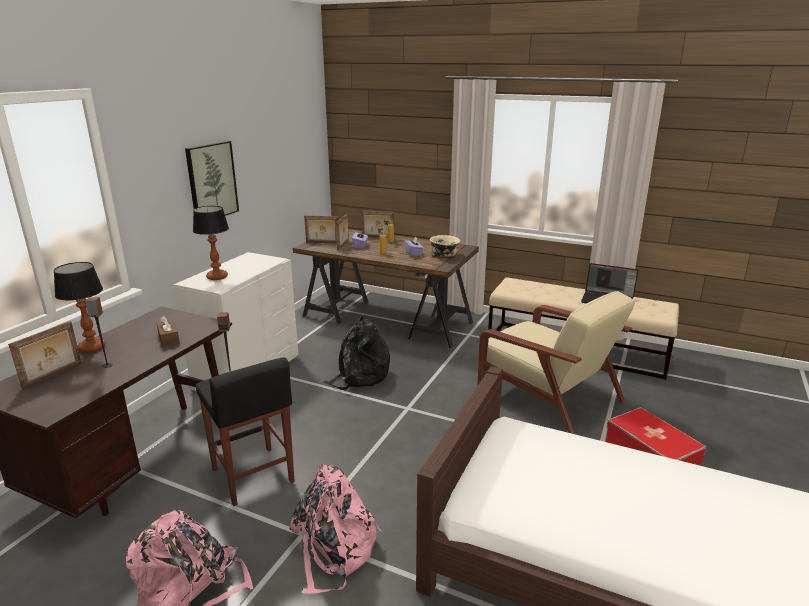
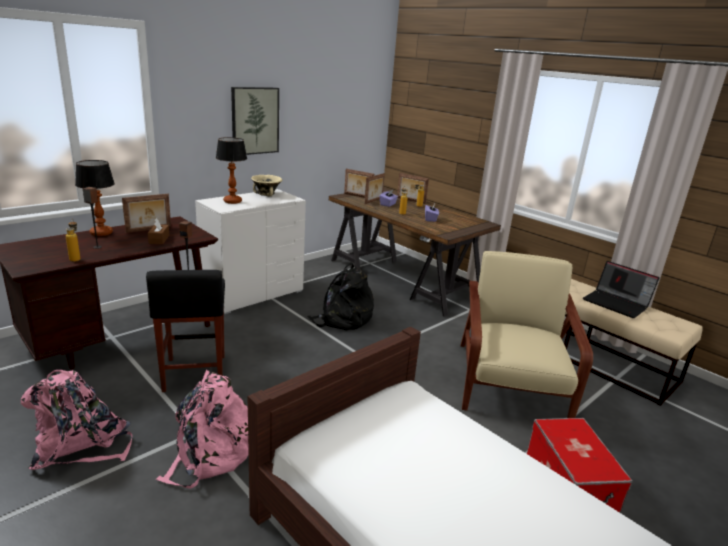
camera: 20 degrees right, 0 degrees up
picture frame [8,321,81,389] -> picture frame moved to [122,194,171,233]
beige bowl [430,235,461,257] -> beige bowl moved to [251,175,282,196]
beige armchair [478,291,635,434] -> beige armchair turned 150 degrees counterclockwise [461,251,593,418]
none -> bottle [66,219,81,262]

